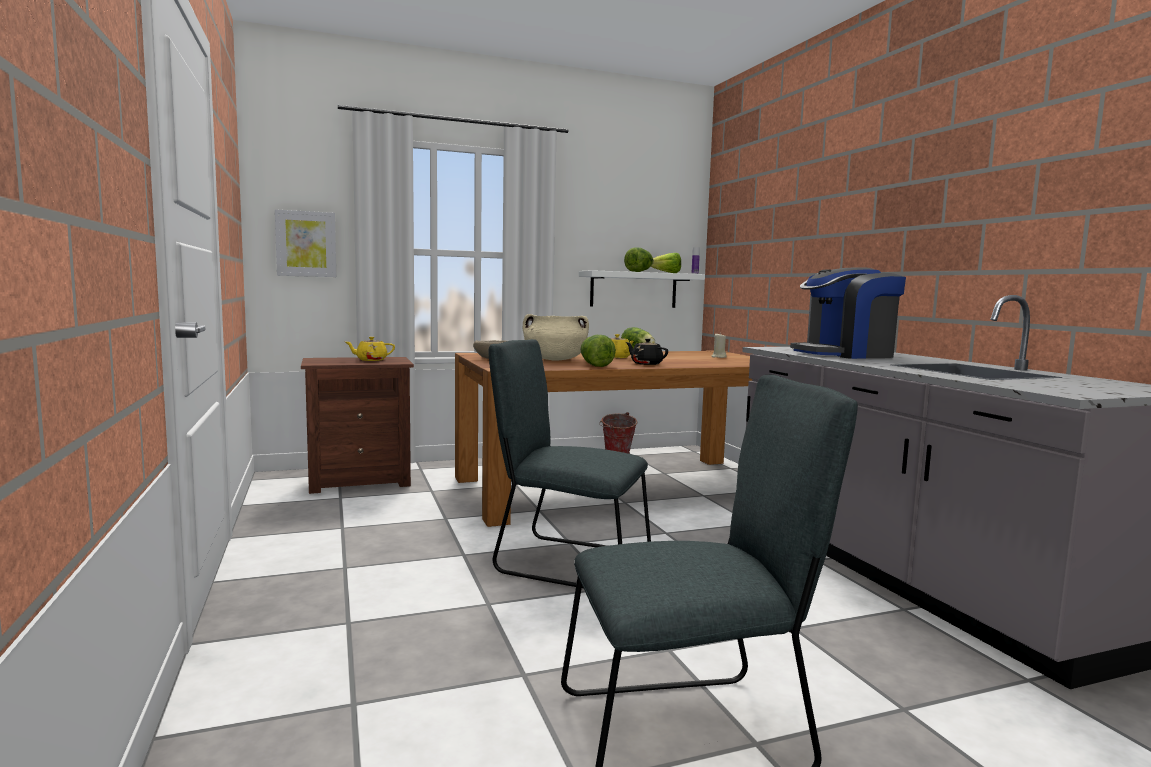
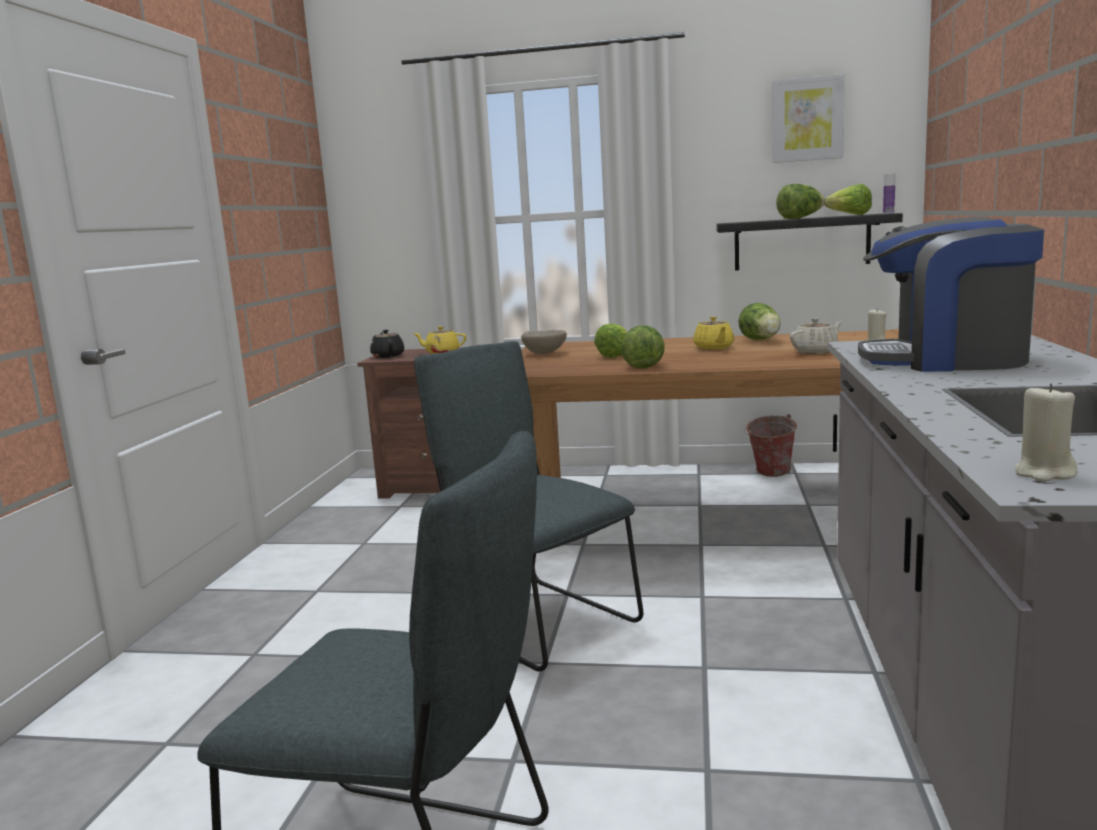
camera: 30 degrees right, 5 degrees up
picture [275,209,336,277] -> picture moved to [772,74,845,163]
beige cooking pot [523,314,589,360] -> lettuce [594,324,627,358]
white shelf [579,270,705,308] -> black shelf [716,213,903,271]
black teapot [626,339,668,365] -> black teapot moved to [370,330,404,358]
none -> beige teapot [790,318,842,354]
none -> beige candle [1015,383,1077,482]

